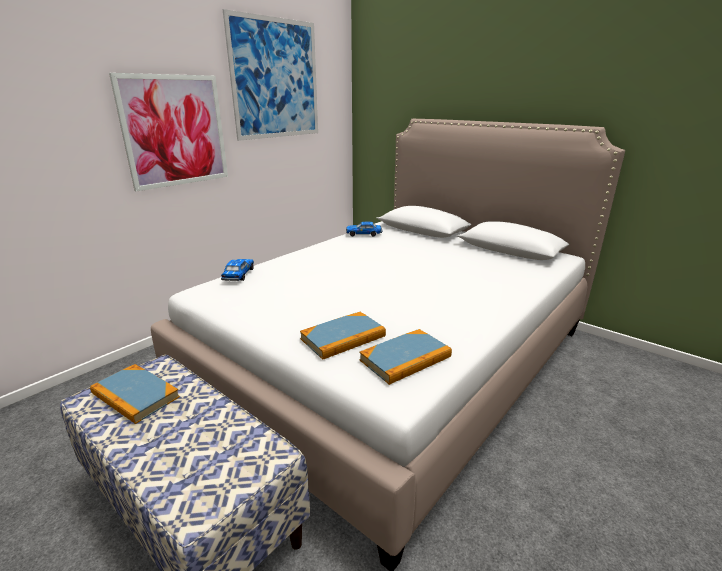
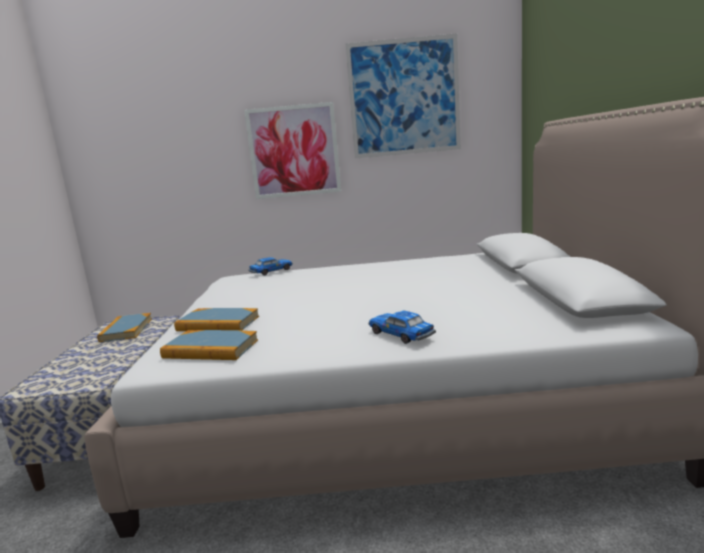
camera: 50 degrees right, 10 degrees down
toy car [346,222,383,237] -> toy car moved to [369,311,436,344]

